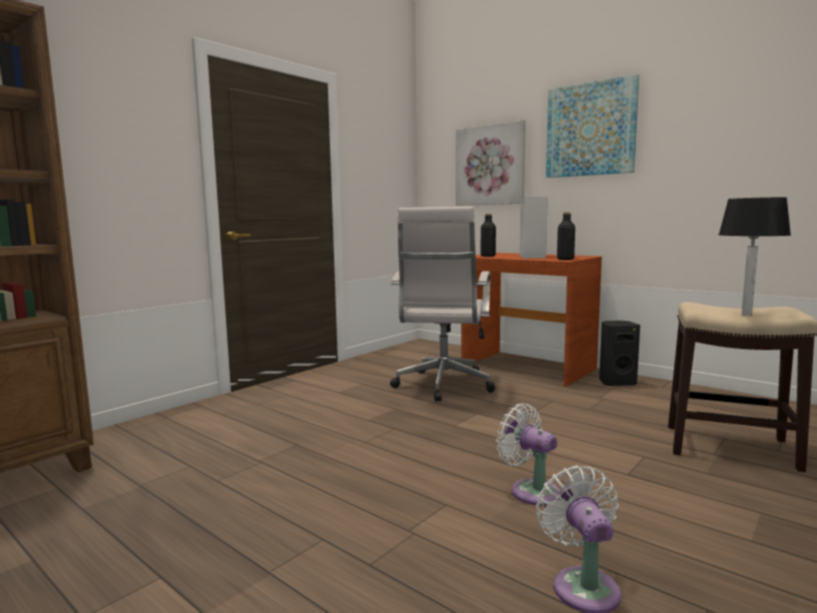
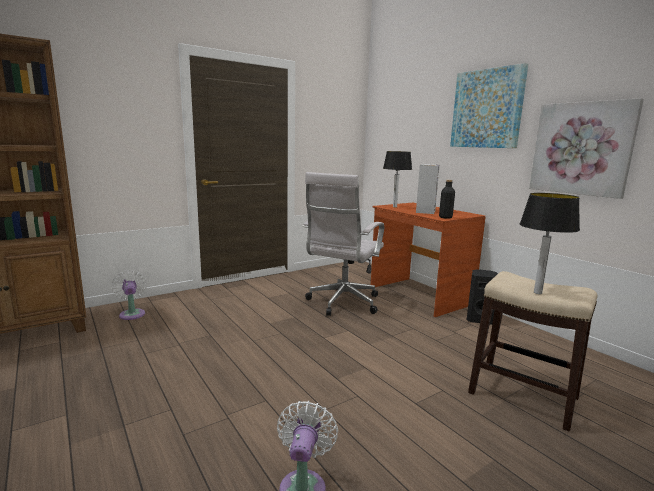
camera: 15 degrees right, 5 degrees up
picture [456,120,526,206] -> picture moved to [529,98,644,199]
black bottle [481,214,496,257] -> table lamp [383,151,412,207]
white fan [496,403,560,506] -> white fan moved to [111,270,147,320]

